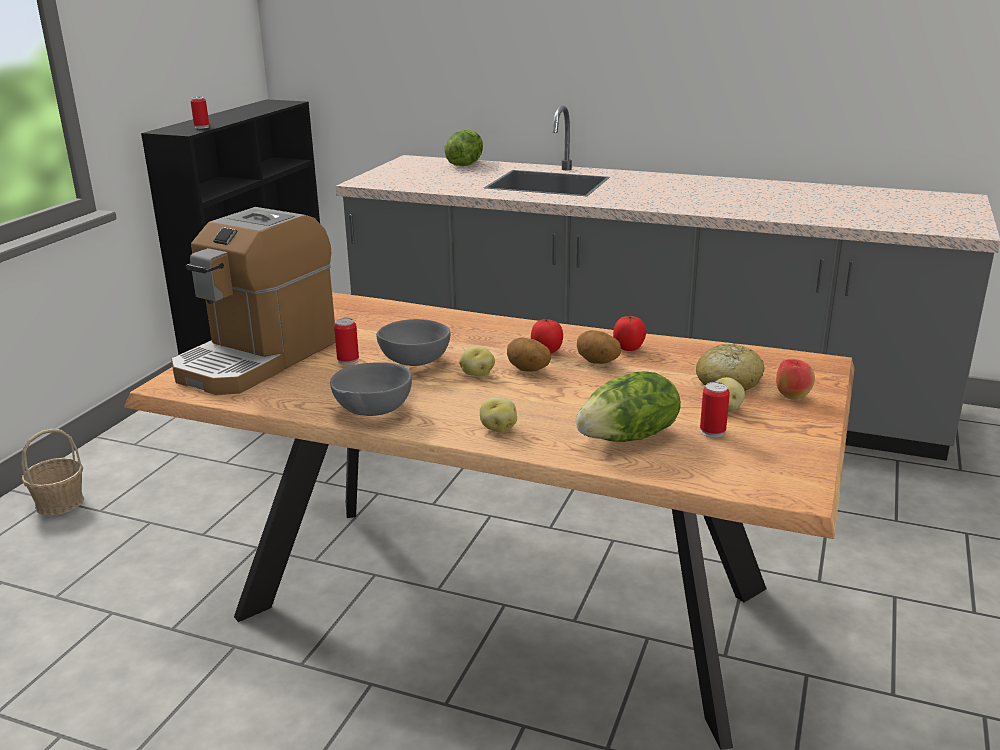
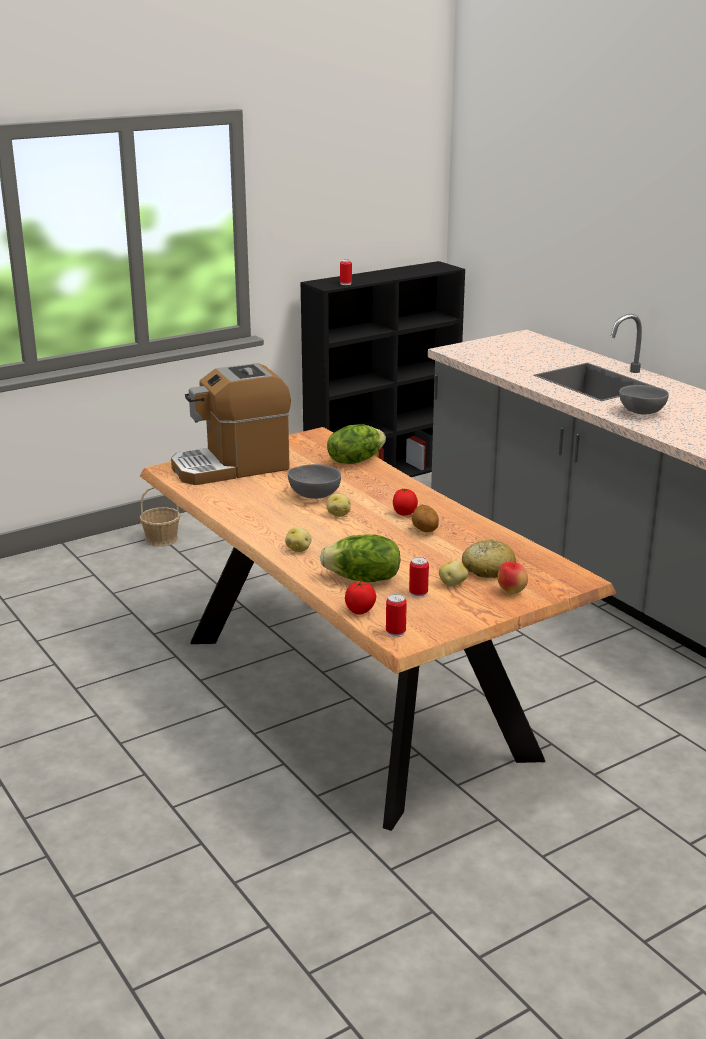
camera: 35 degrees right, 0 degrees up
grey bowl [330,362,412,416] -> grey bowl moved to [619,385,669,415]
can [334,318,359,365] -> can moved to [386,594,407,637]
lettuce [445,130,483,166] -> lettuce moved to [327,424,386,464]
potato [507,338,551,371] -> none
tomato [613,316,646,351] -> tomato moved to [345,582,376,615]

